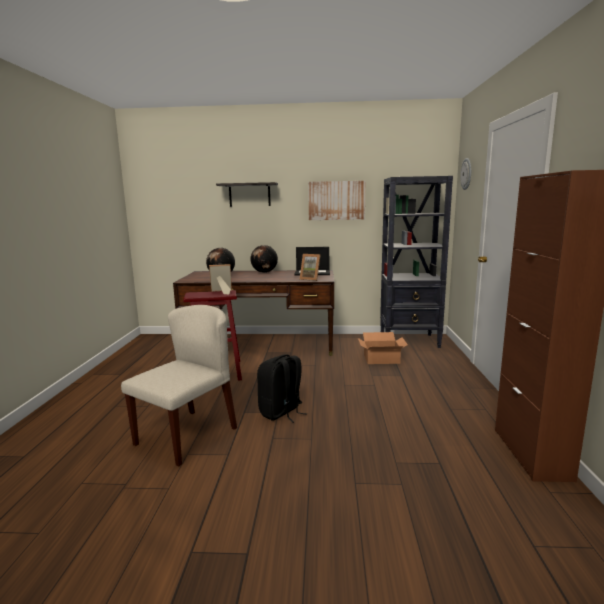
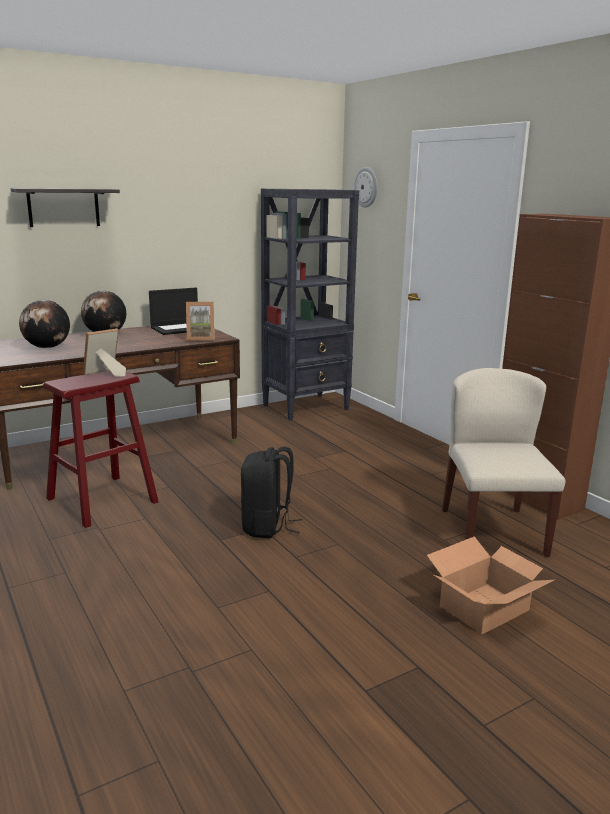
camera: 35 degrees left, 5 degrees up
beige chair [121,305,237,467] -> beige chair moved to [442,368,565,557]
picture [308,181,366,220] -> none
cardboard box [358,332,408,364] -> cardboard box moved to [427,536,554,635]

